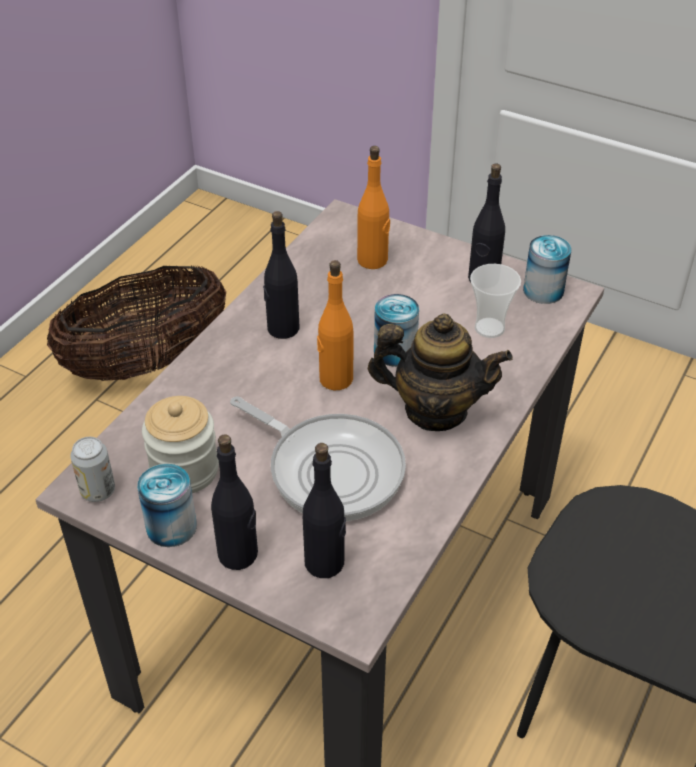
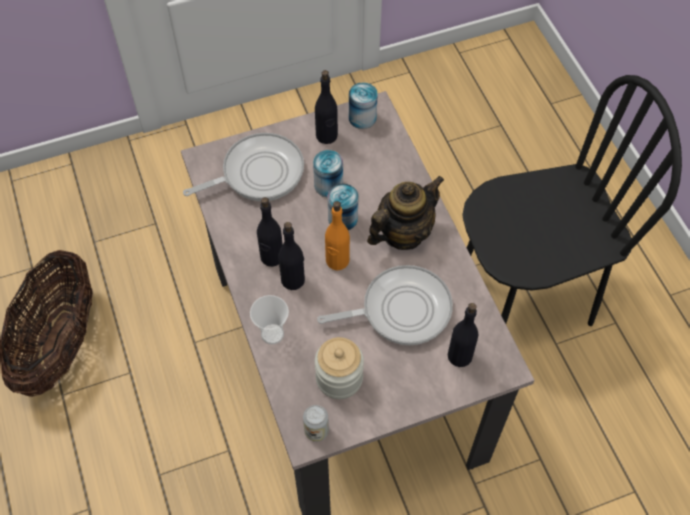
camera: 50 degrees left, 15 degrees up
can [137,464,197,547] -> can moved to [313,150,343,197]
black bottle [211,434,258,570] -> black bottle moved to [279,222,305,290]
orange bottle [357,146,390,269] -> frying pan [183,133,304,201]
cup [470,264,521,338] -> cup moved to [250,295,289,345]

